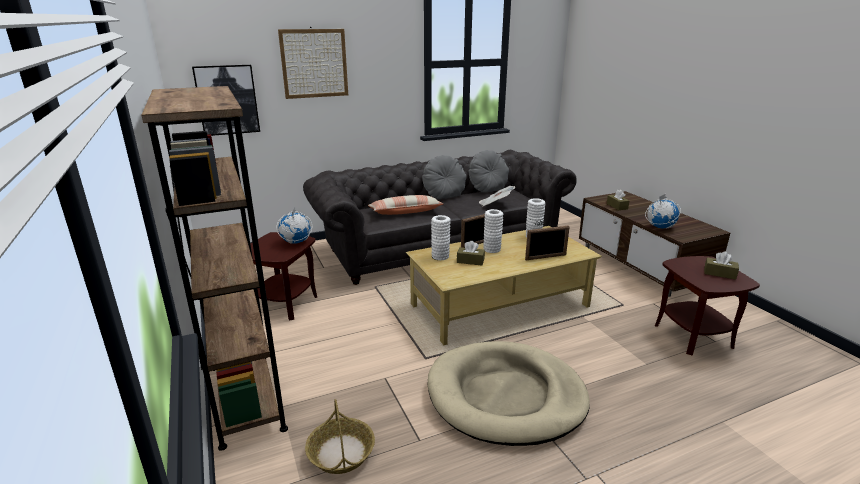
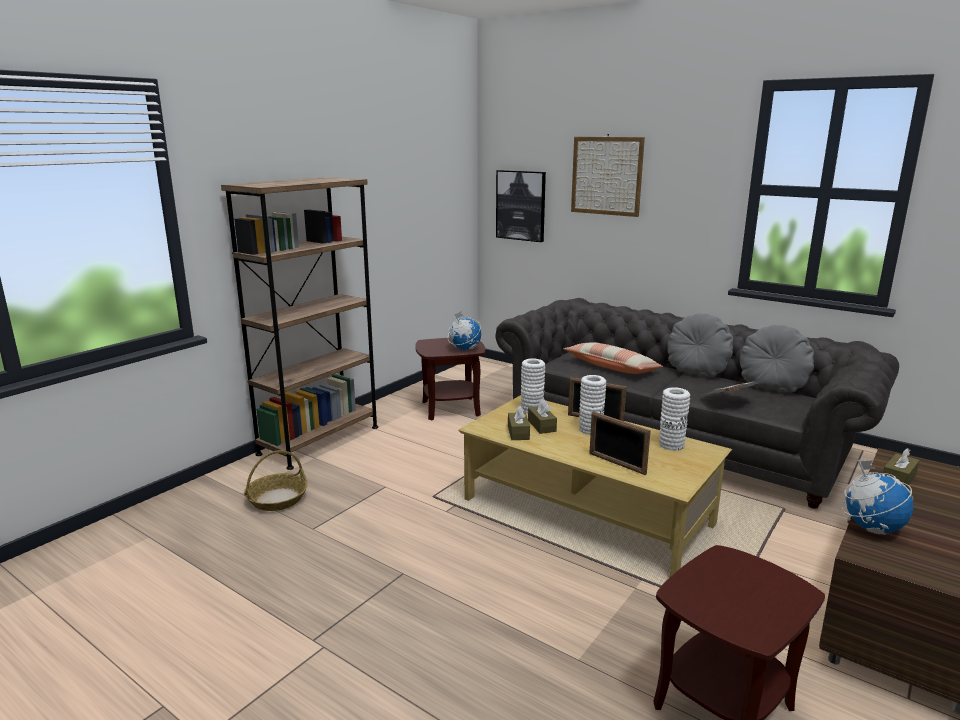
camera: 60 degrees right, 5 degrees down
beige dog bed [427,341,590,446] -> none
brown tissue box [704,252,739,280] -> brown tissue box moved to [508,406,530,440]

